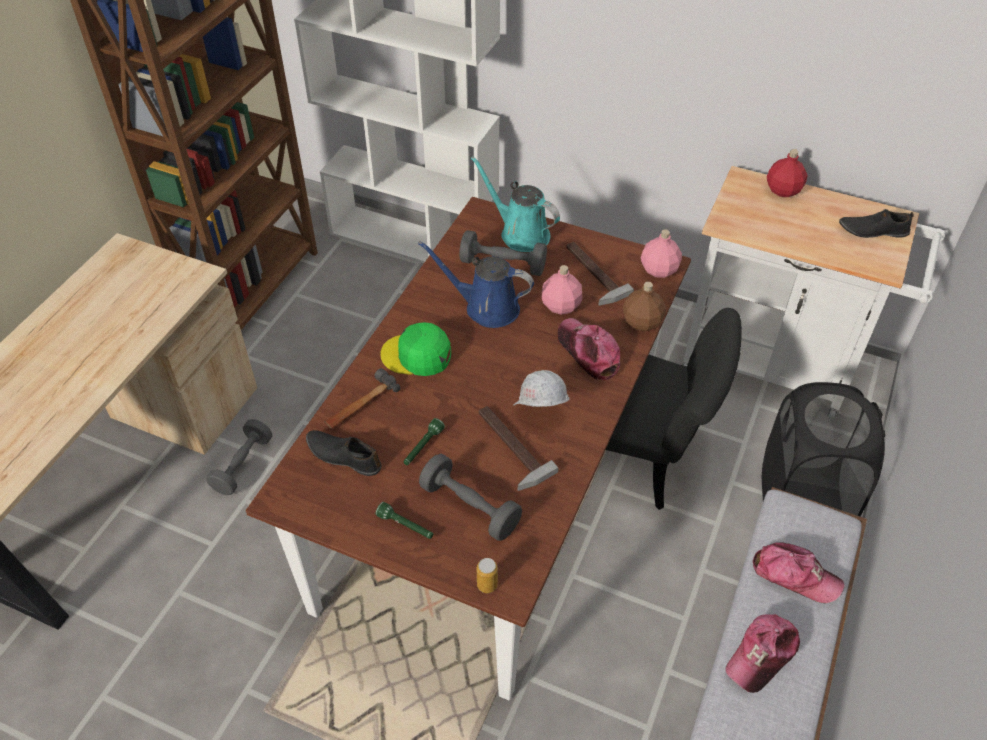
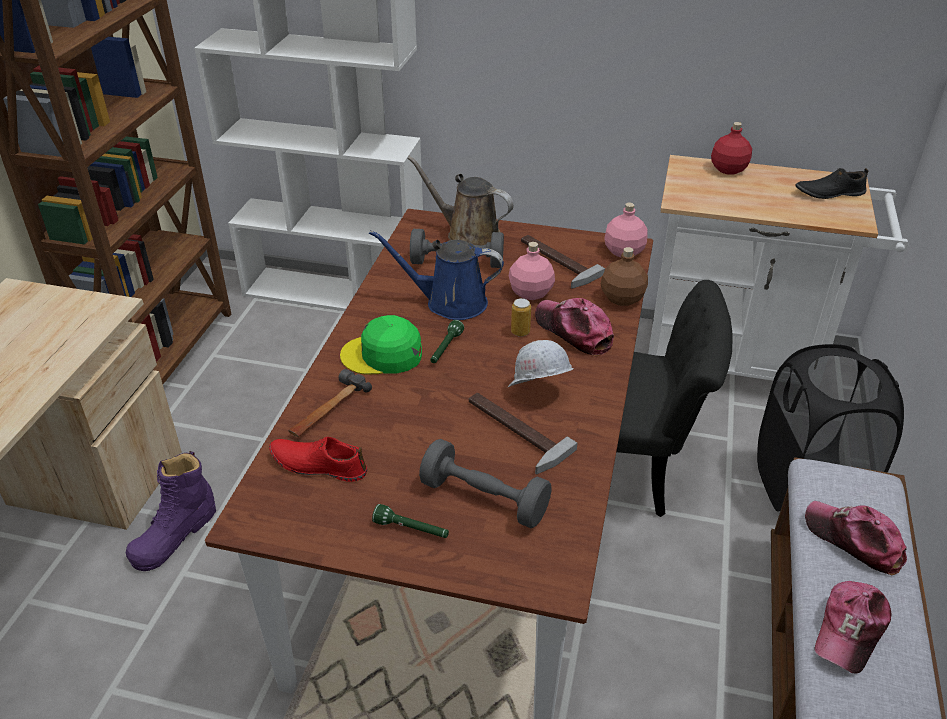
camera: 10 degrees left, 10 degrees down
grey dumbbell [206,419,272,495] -> purple boot [126,451,216,571]
black shoe [306,430,382,476] -> red shoe [269,437,367,482]
green flashlight [403,418,445,465] -> green flashlight moved to [430,320,464,363]
turquoise watering can [471,156,560,252] -> brown watering can [407,156,514,245]
can [477,558,498,593] -> can moved to [511,298,531,337]
cap [753,542,844,603] -> cap turned 150 degrees counterclockwise [805,501,907,575]

